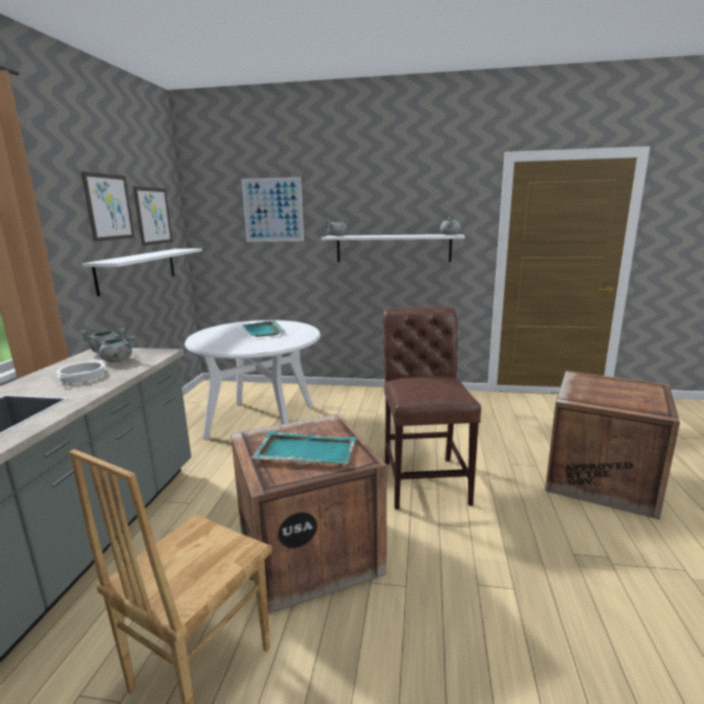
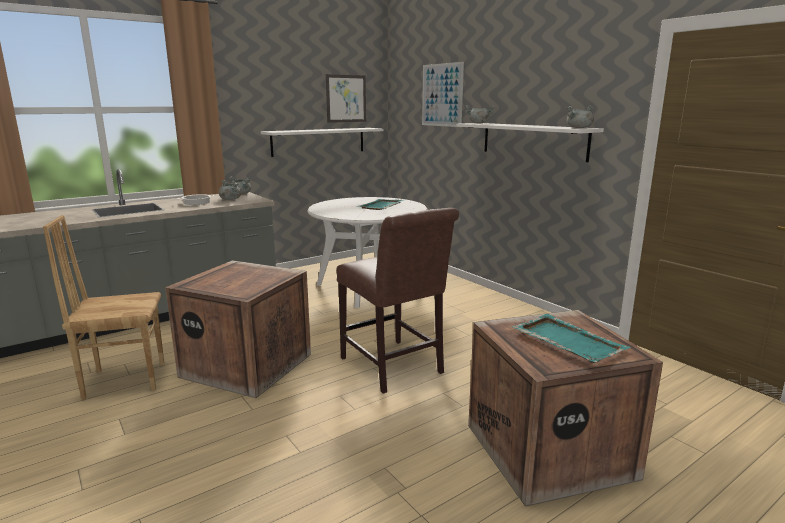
camera: 45 degrees right, 0 degrees up
picture [81,171,135,242] -> none
turquoise tray [251,431,357,464] -> turquoise tray moved to [511,314,631,363]
brown chair [383,307,481,510] -> brown chair turned 105 degrees clockwise [337,208,459,394]

